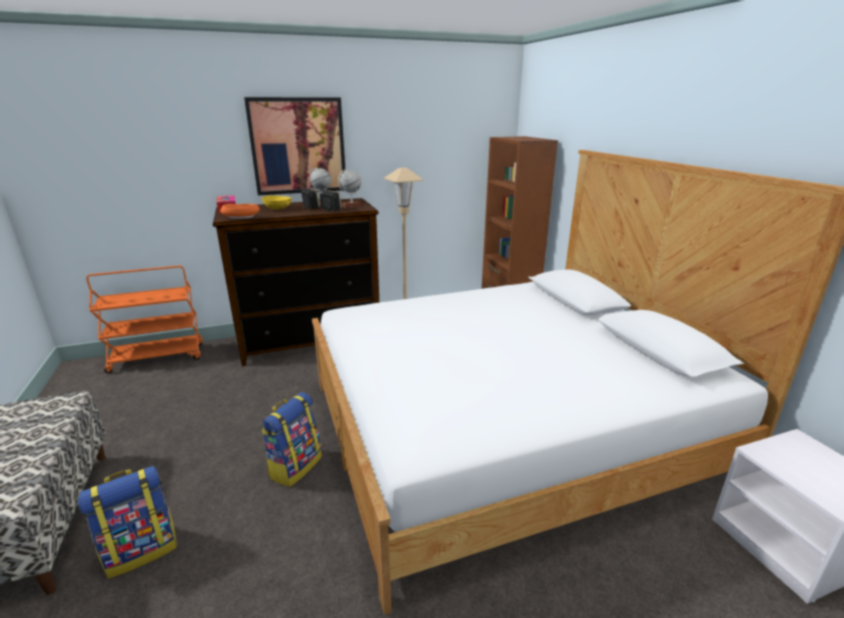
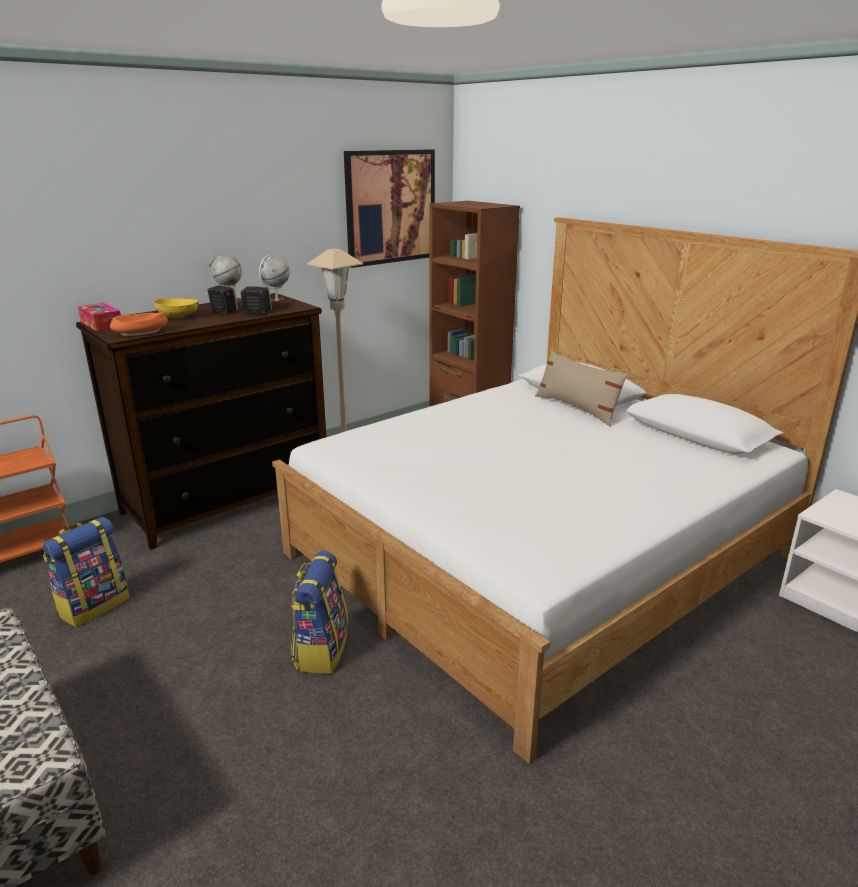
camera: 20 degrees left, 0 degrees up
backpack [78,466,177,579] -> backpack moved to [43,517,130,627]
picture [244,97,345,195] -> picture moved to [344,149,435,268]
none -> beige pillow [535,350,628,426]

